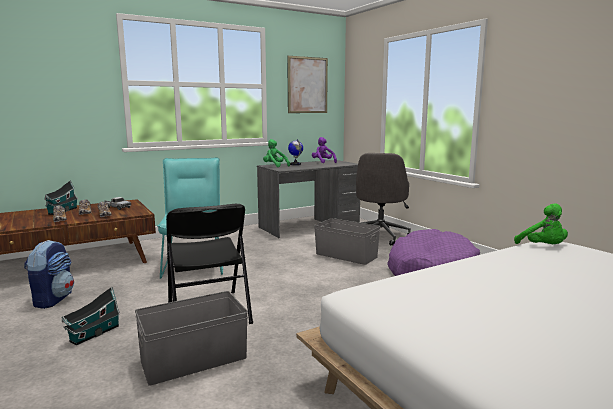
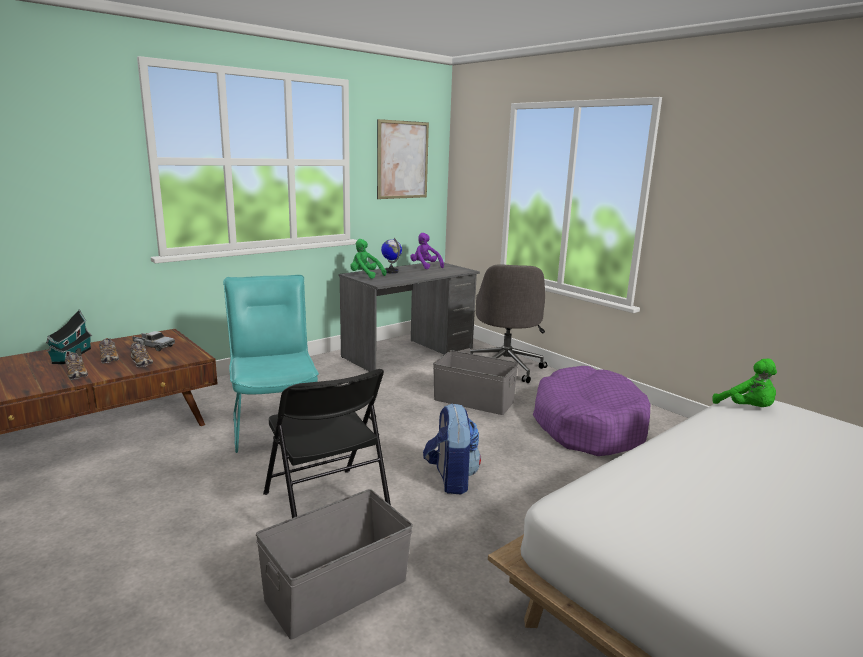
camera: 10 degrees left, 5 degrees up
backpack [24,240,74,309] -> backpack moved to [423,403,481,494]
toy house [62,287,120,345] -> none

